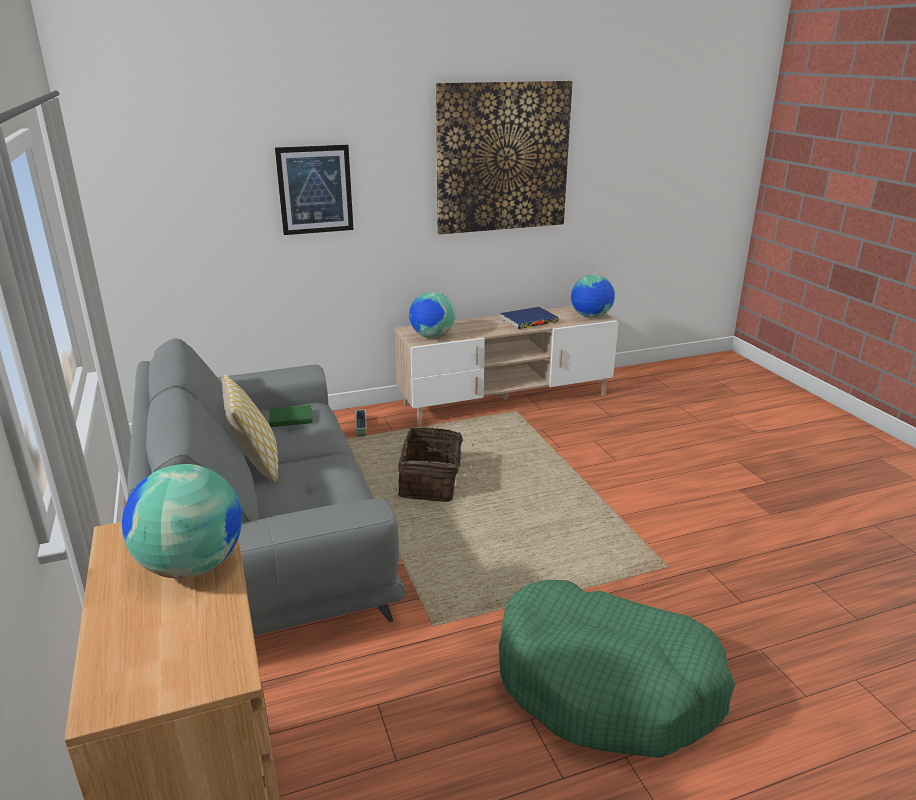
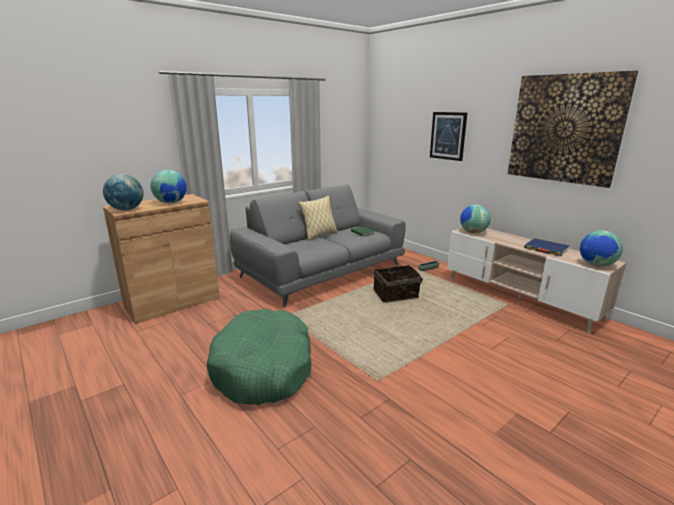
camera: 70 degrees right, 5 degrees down
none -> globe [103,174,143,211]

